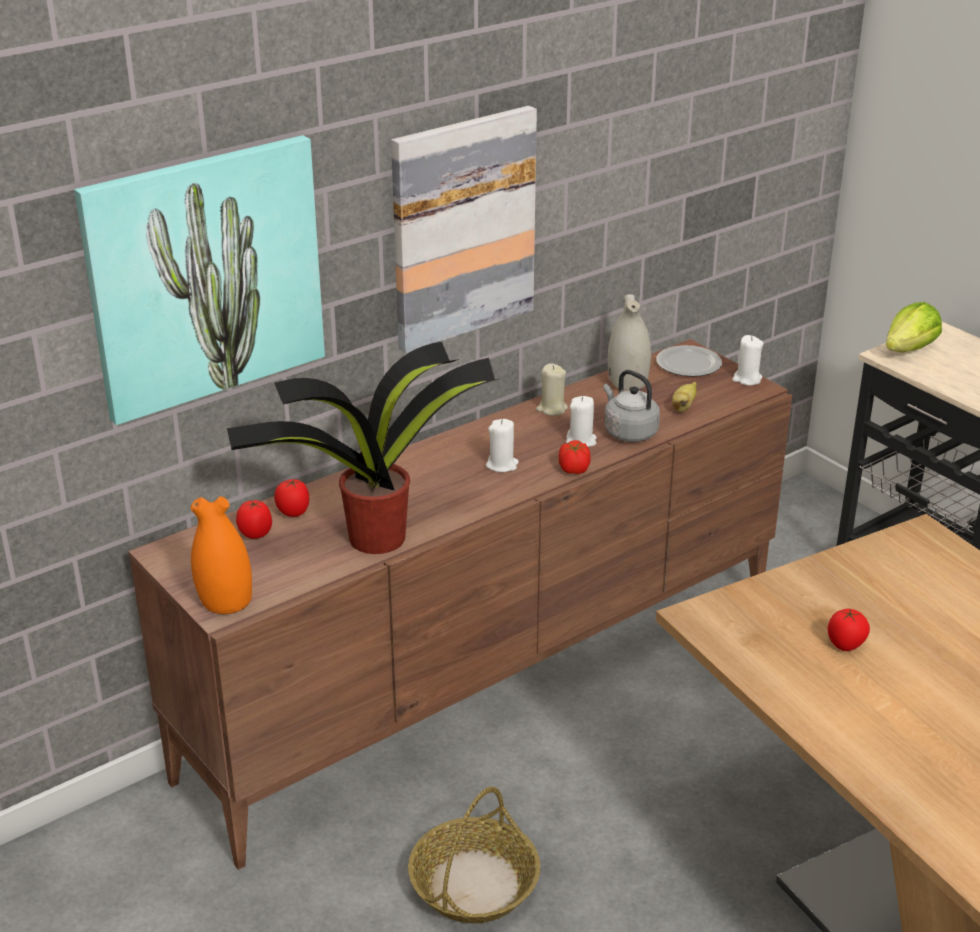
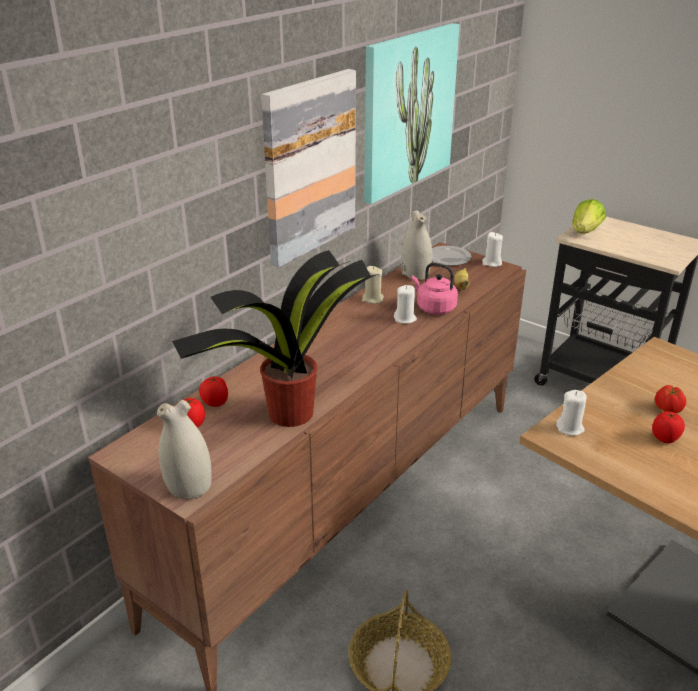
camera: 15 degrees left, 0 degrees up
picture [74,135,325,425] -> picture moved to [364,23,460,204]
orange vase [190,496,252,614] -> white vase [157,400,212,500]
white candle [486,419,519,472] -> white candle moved to [556,390,586,436]
tomato [559,440,591,474] -> tomato moved to [655,385,686,413]
grey kettle [603,370,660,442] -> pink kettle [412,262,458,315]

